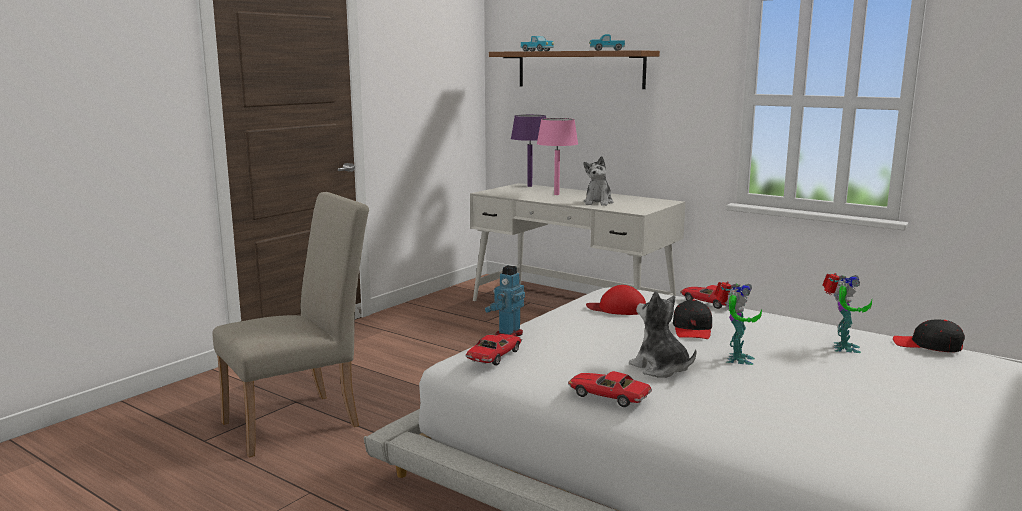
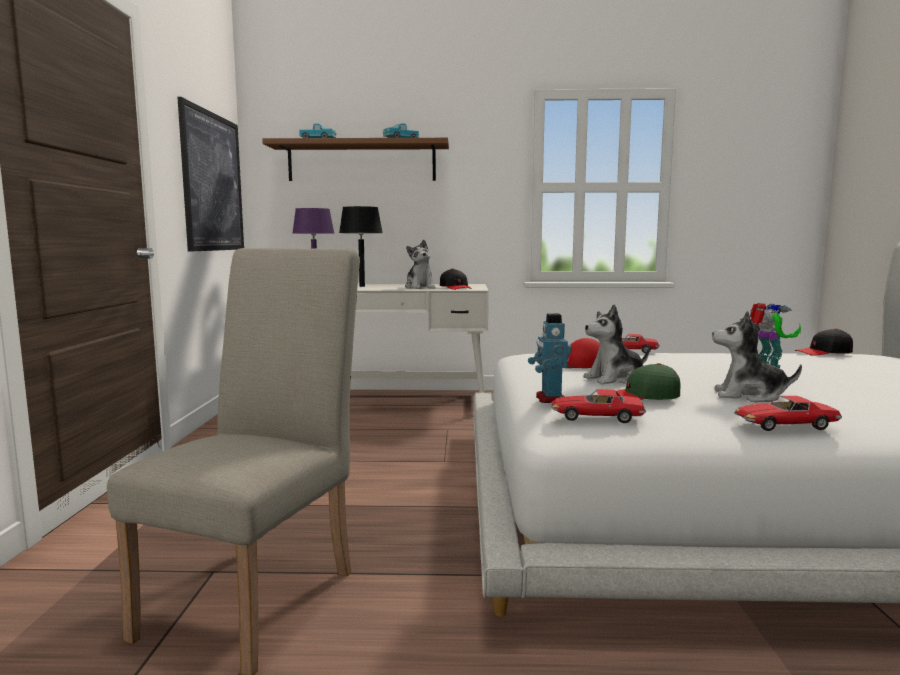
camera: 35 degrees left, 5 degrees down
toy car [466,334,522,365] -> toy car turned 75 degrees counterclockwise [551,389,646,423]
pink table lamp [537,118,578,195] -> black table lamp [339,206,383,287]
black cap [673,299,712,339] -> black cap moved to [440,268,472,290]
toy robot [822,273,872,353] -> none
none -> picture [177,97,244,251]
none -> plush toy [583,304,650,384]
none -> green cap [616,363,681,400]

